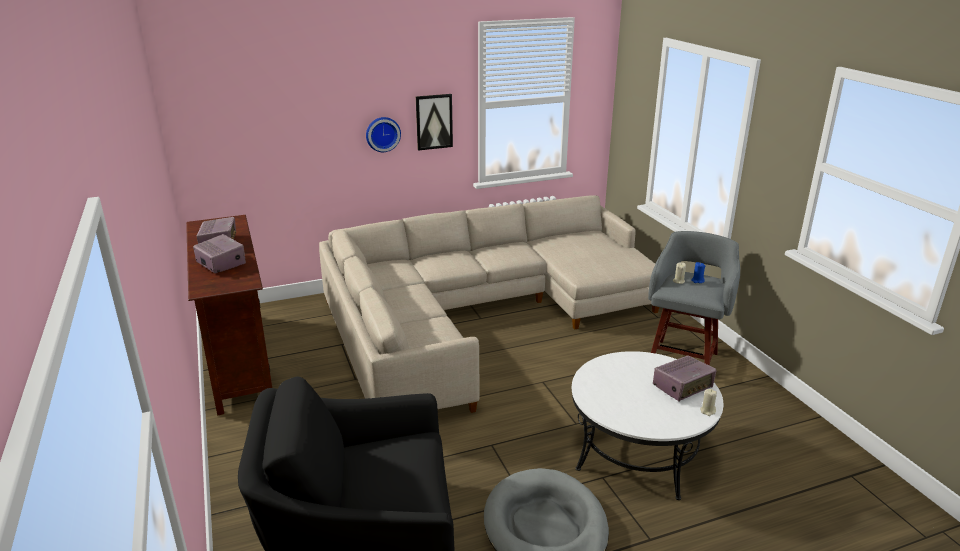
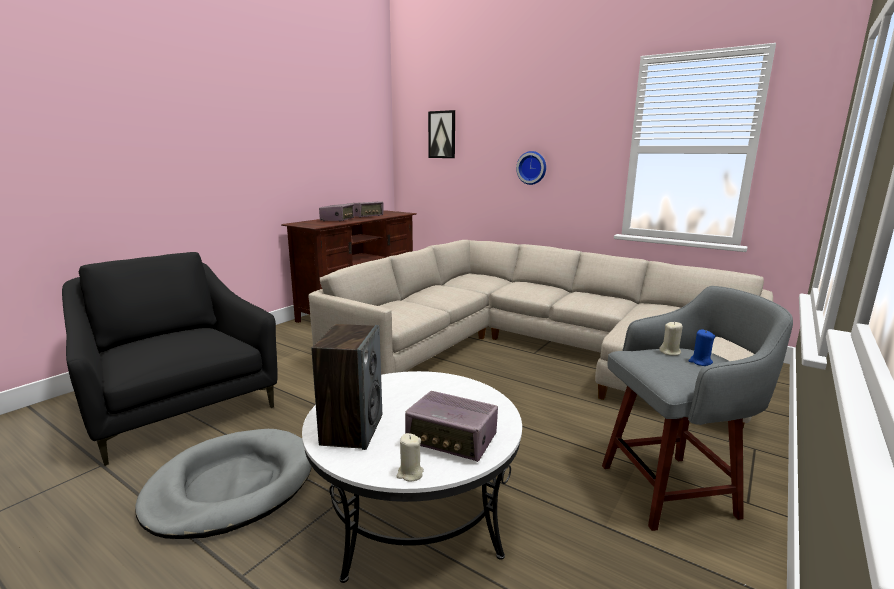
camera: 55 degrees right, 10 degrees down
picture [416,94,453,150] -> picture moved to [428,110,455,158]
none -> speaker [311,324,382,450]

